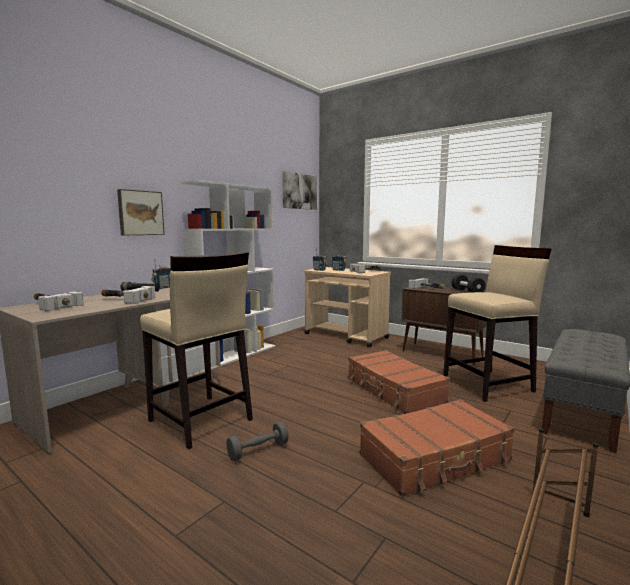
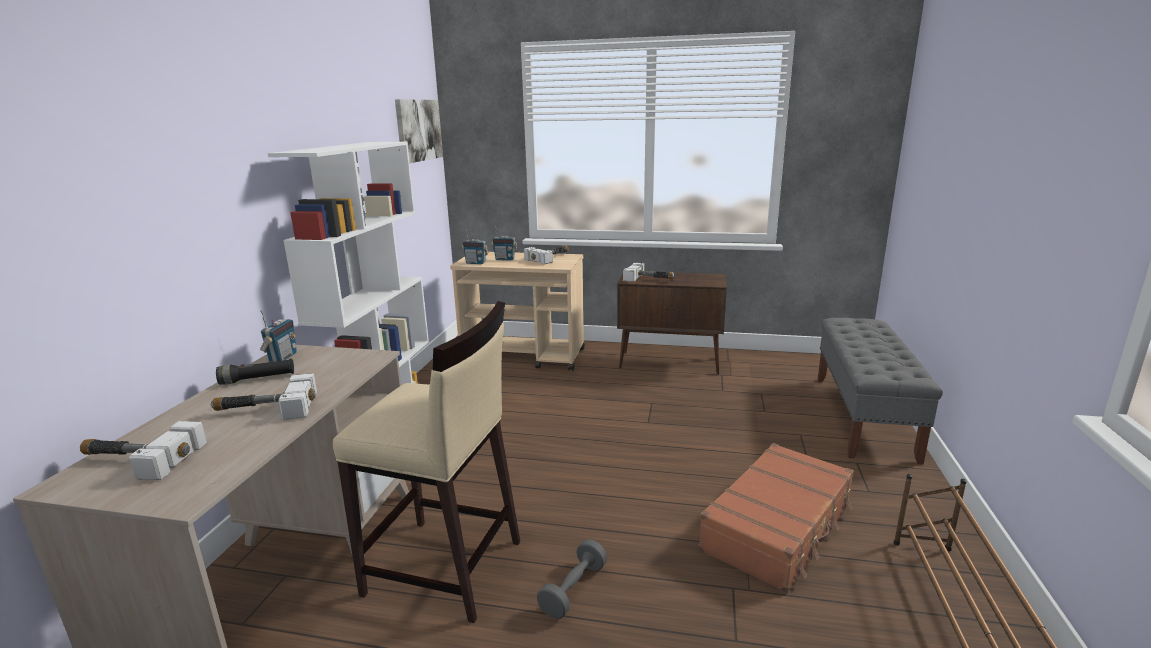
camera: 25 degrees left, 10 degrees up
picture [117,189,165,235] -> none
brown suitcase [348,350,450,414] -> none
beige stool [443,245,551,402] -> none
black dumbbell [451,275,485,293] -> none

